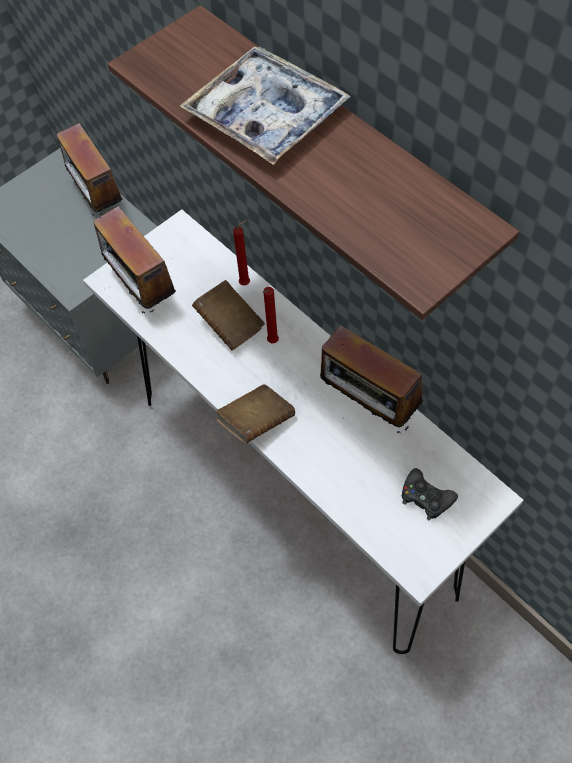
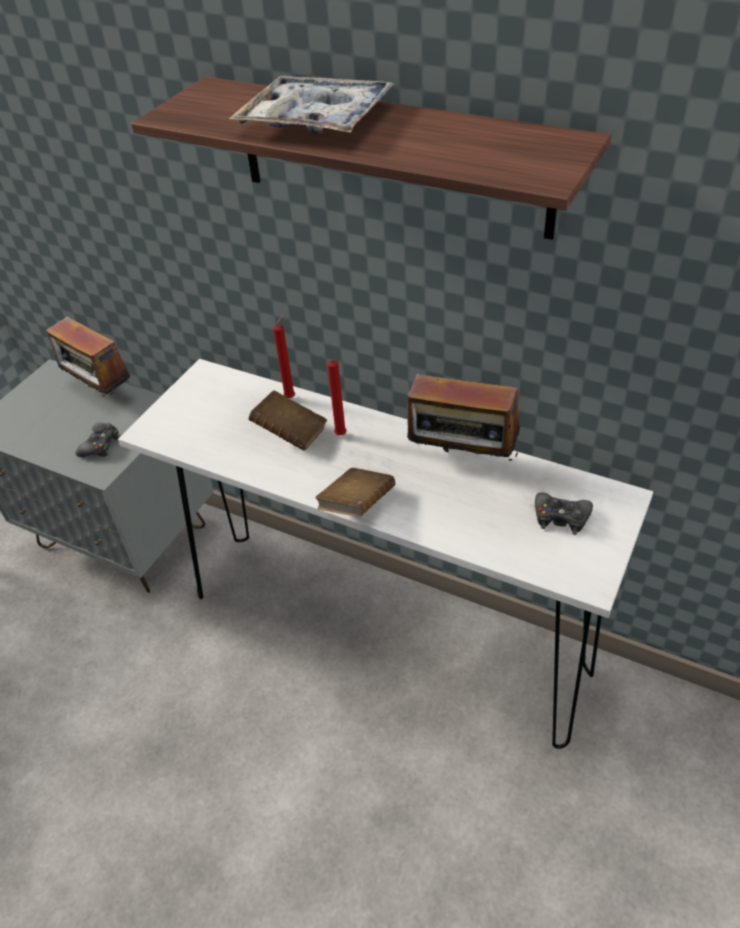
camera: 20 degrees left, 15 degrees down
radio [94,206,176,314] -> none
none -> black game controller [75,423,120,457]

